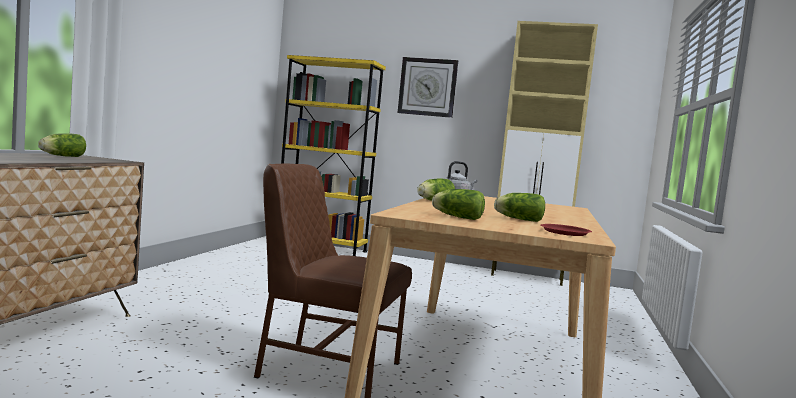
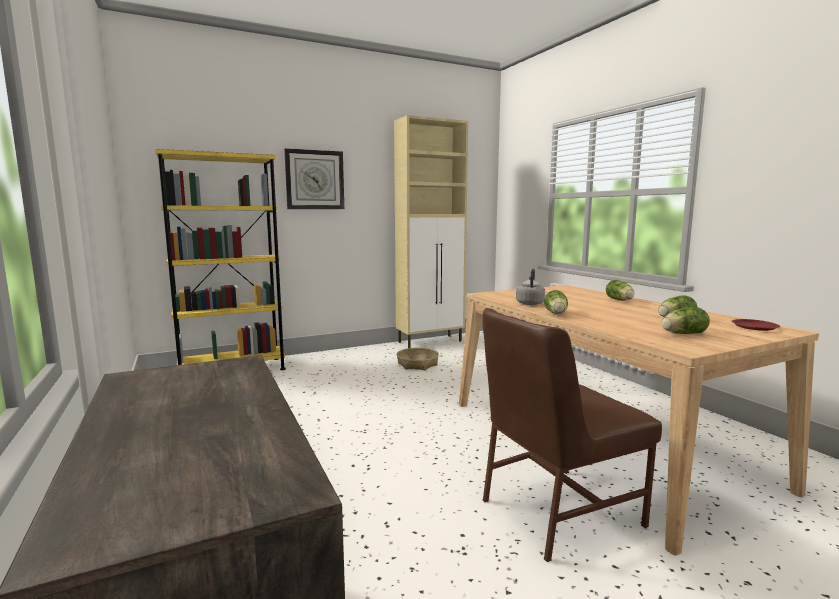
camera: 40 degrees left, 5 degrees up
lettuce [38,133,86,157] -> lettuce moved to [606,280,634,300]
none -> basket [397,348,439,370]

